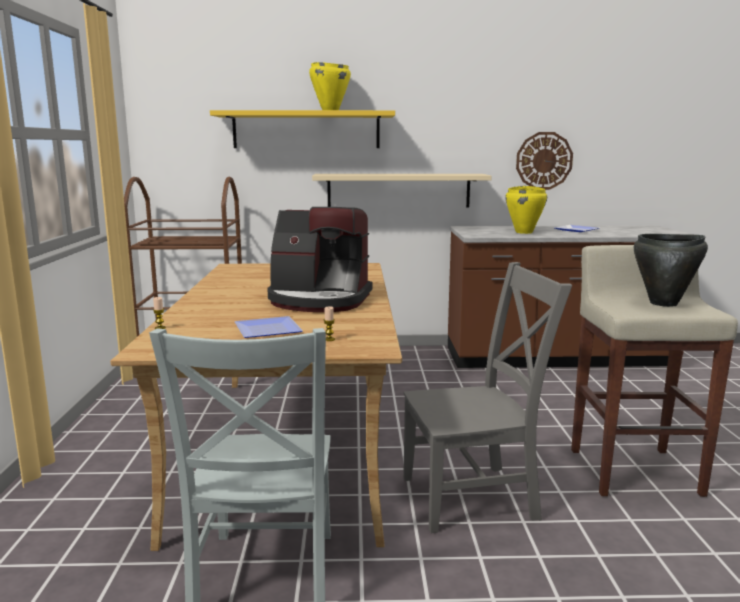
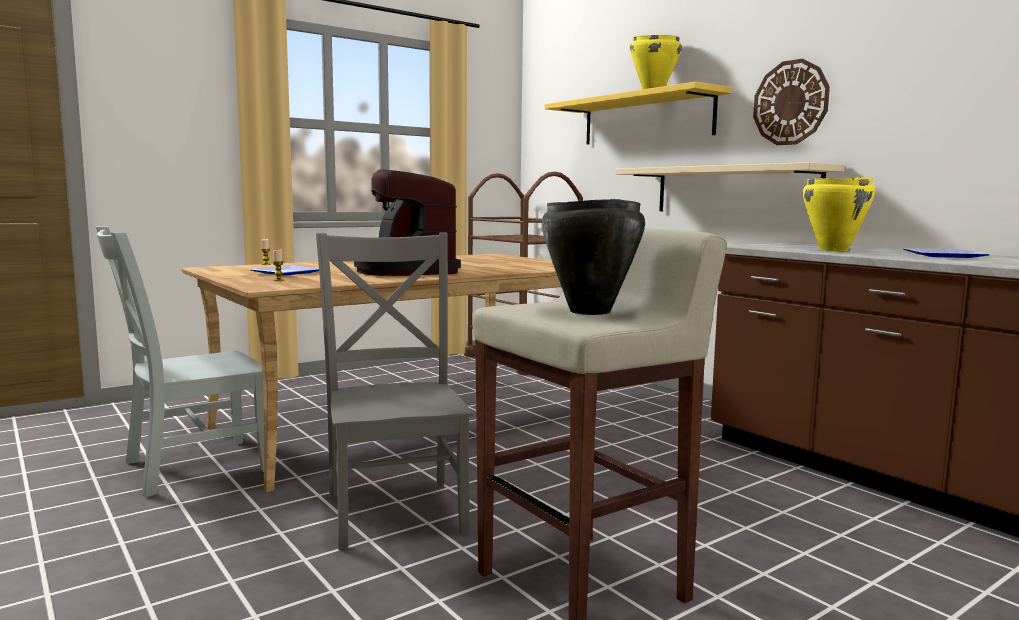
camera: 55 degrees right, 5 degrees down
grey chair [403,262,572,533] -> grey chair turned 150 degrees counterclockwise [316,232,473,550]
wall clock [516,132,573,190] -> wall clock moved to [753,59,830,145]

